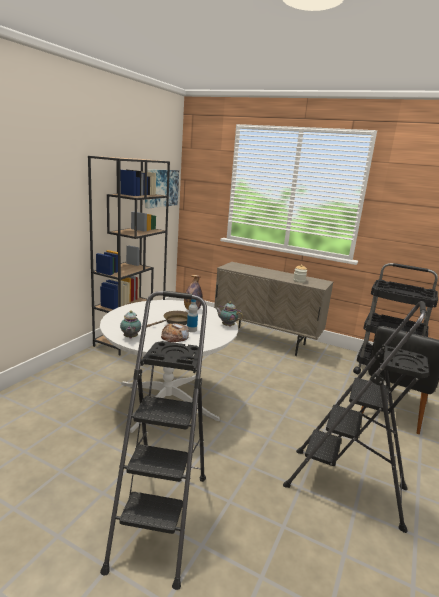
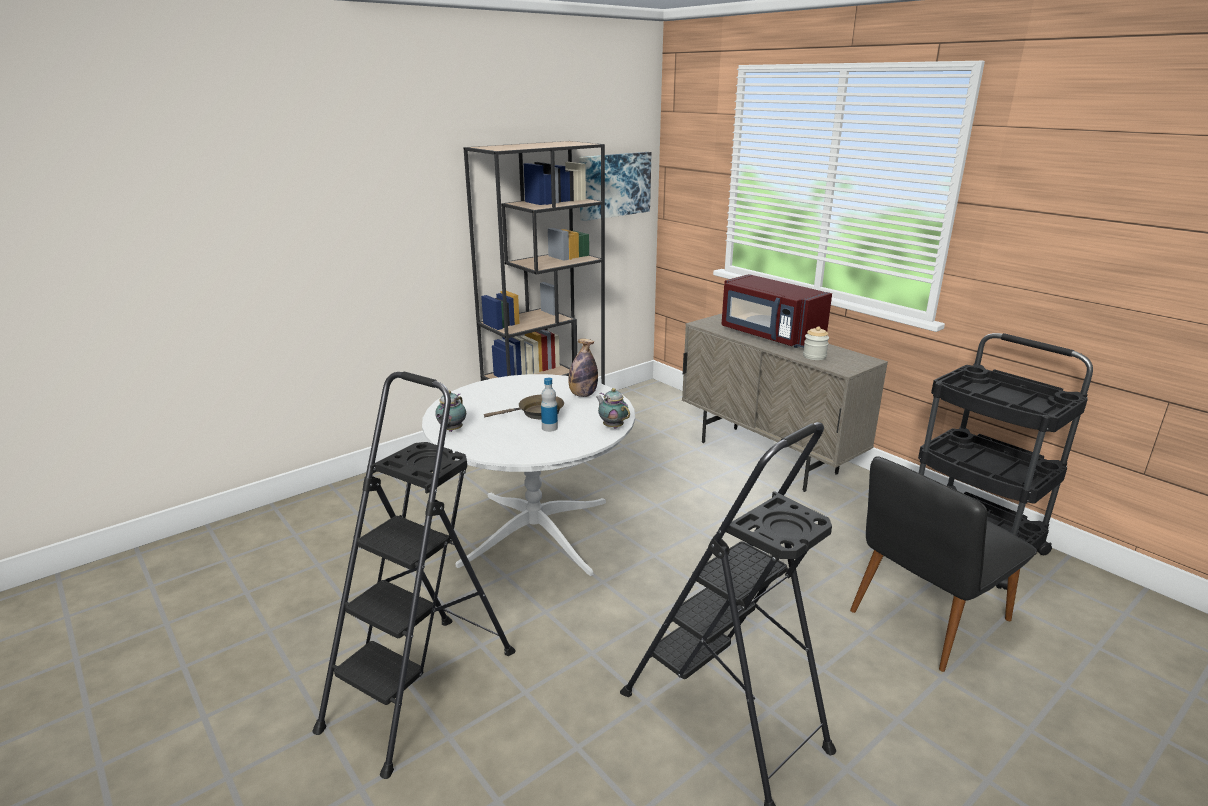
camera: 25 degrees right, 5 degrees up
bread [161,323,189,342] -> none
none -> red microwave [722,274,832,348]

